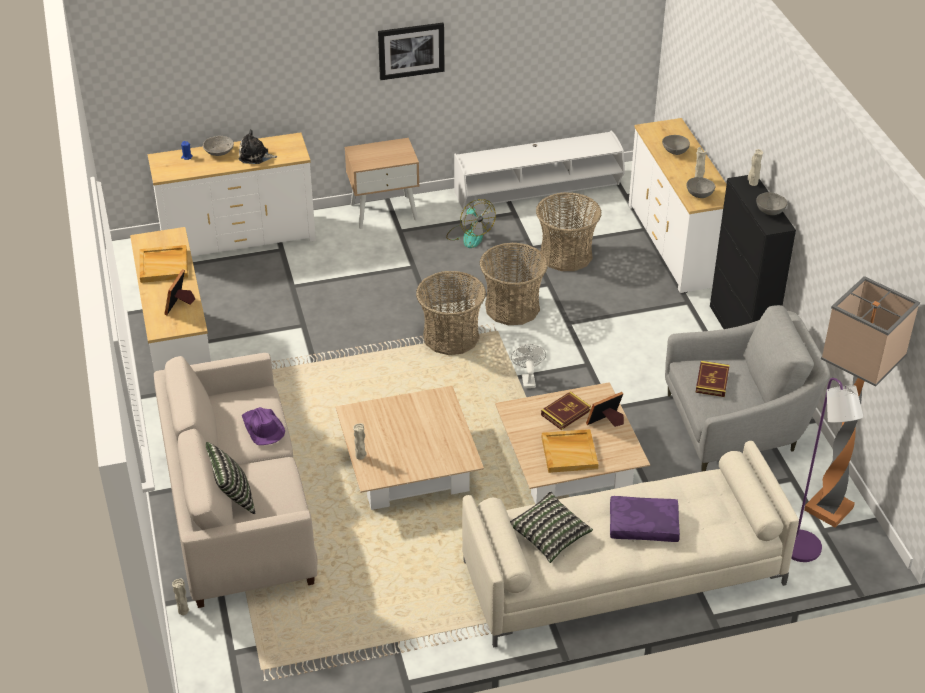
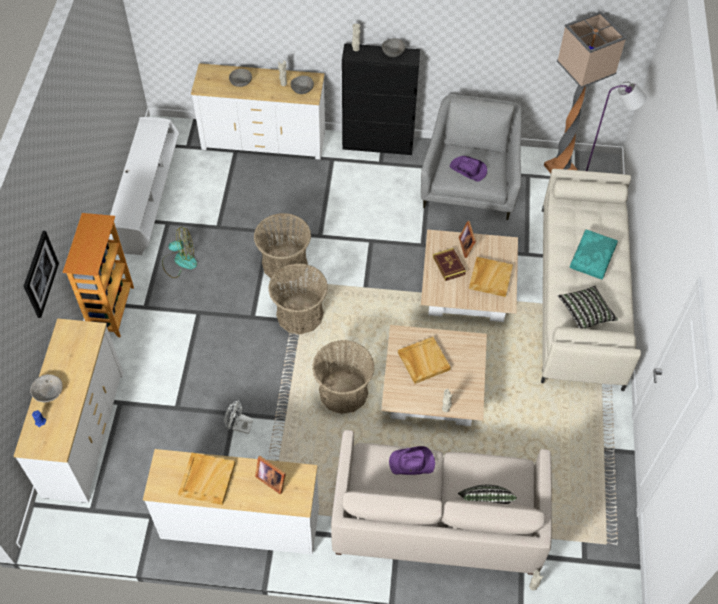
camera: 70 degrees left, 15 degrees up
plush toy [239,129,278,164] -> none
beige nightstand [345,138,420,229] -> bookcase [63,213,134,337]
picture [378,23,445,80] -> picture moved to [24,231,59,318]
white fan [511,344,546,388] -> white fan moved to [225,400,253,434]
basket [536,192,602,271] -> basket moved to [312,340,375,414]
purple pillow [610,496,680,542] -> turquoise pillow [570,230,618,279]
book [695,361,730,397] -> purple hat [450,156,487,182]
none -> beige tray [398,337,451,384]

